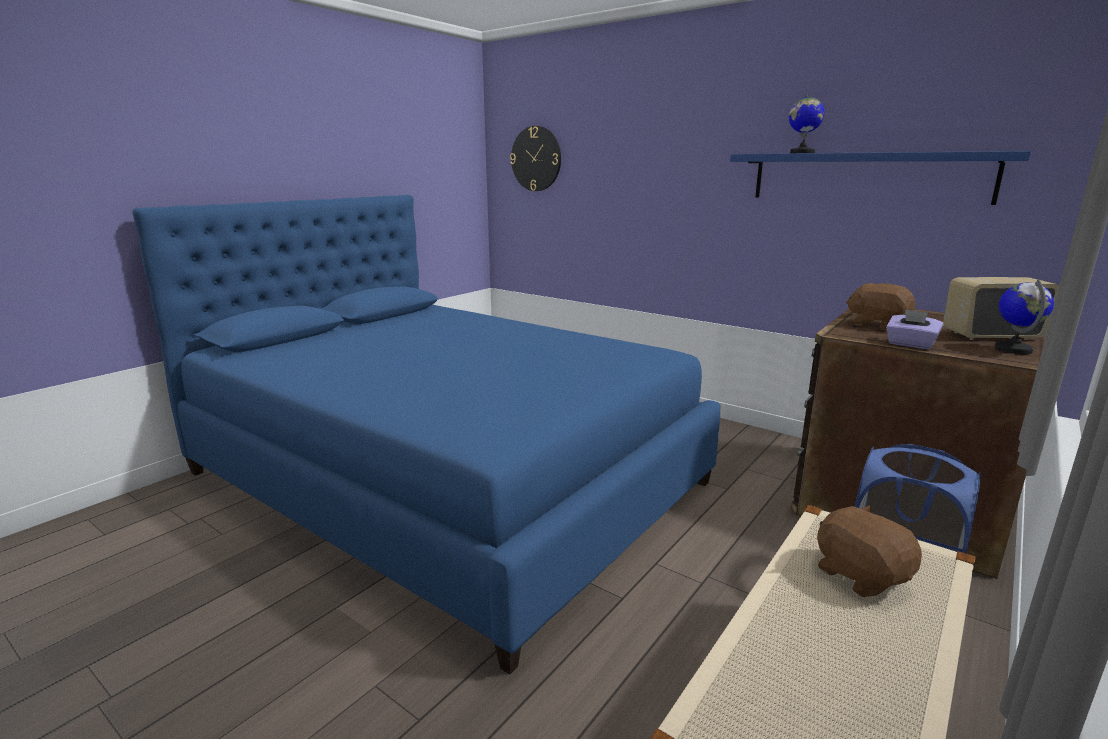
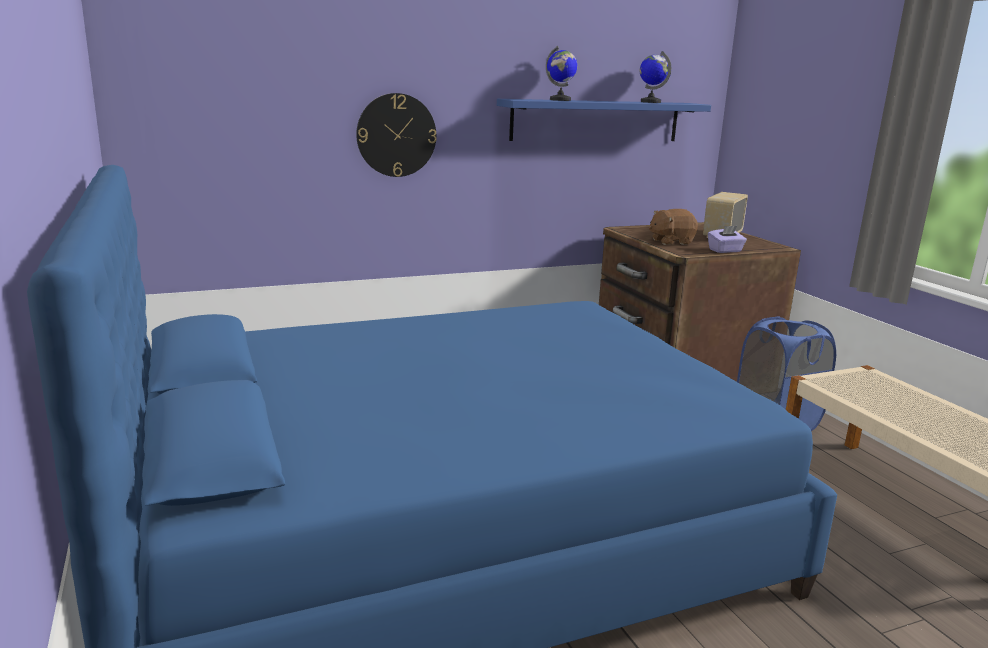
camera: 60 degrees left, 0 degrees up
wall clock [510,126,561,191] -> wall clock moved to [356,93,437,177]
brown plush toy [817,505,922,597] -> none
globe [995,279,1054,354] -> globe moved to [640,51,672,103]

